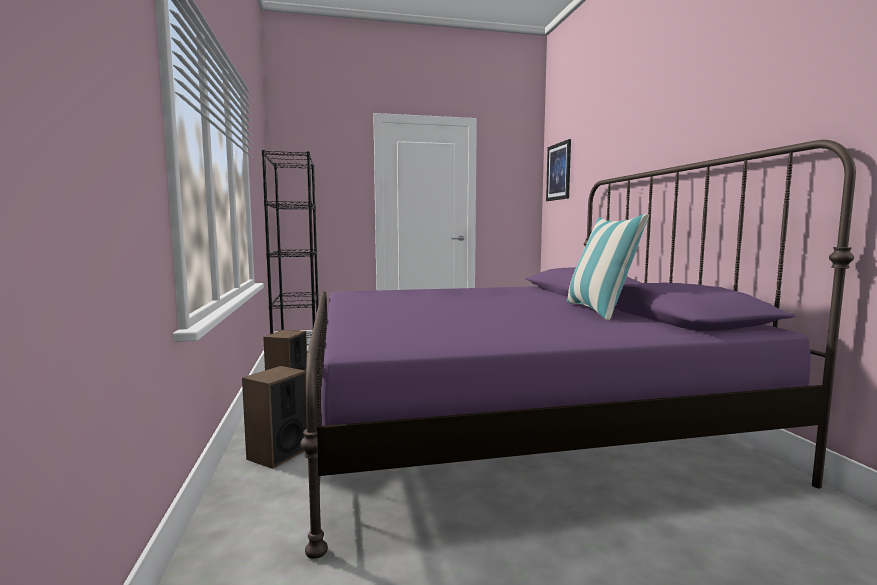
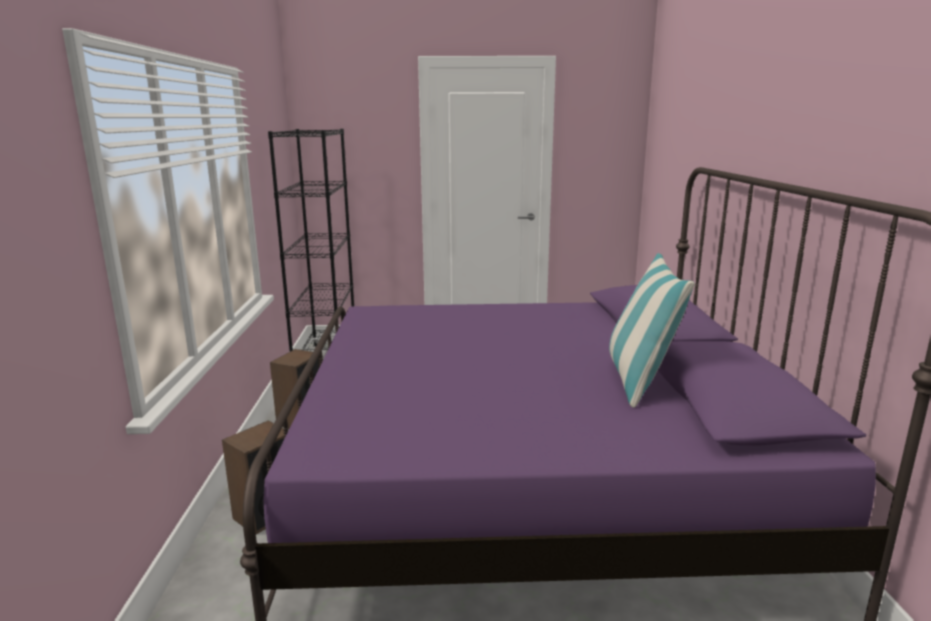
camera: 10 degrees right, 10 degrees up
picture [546,139,571,201] -> none

